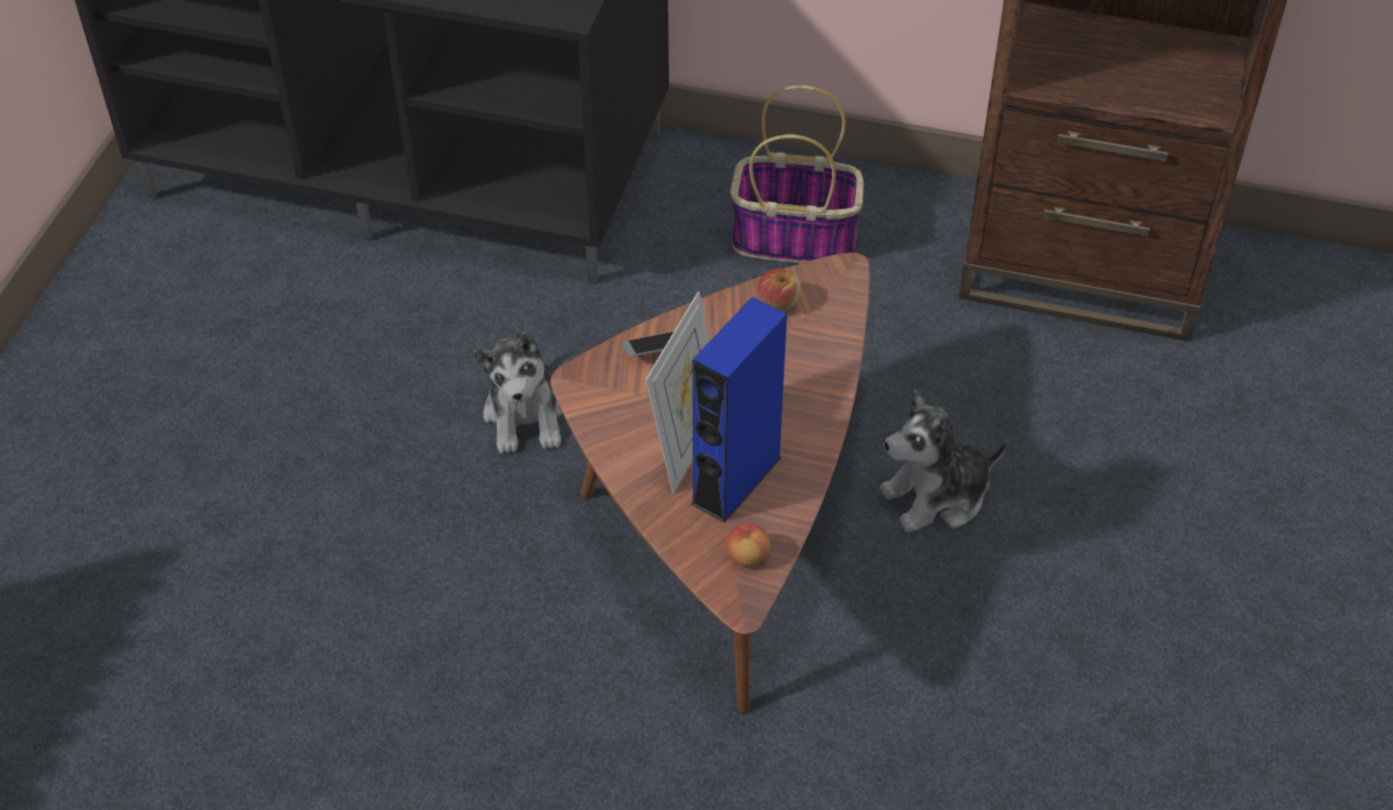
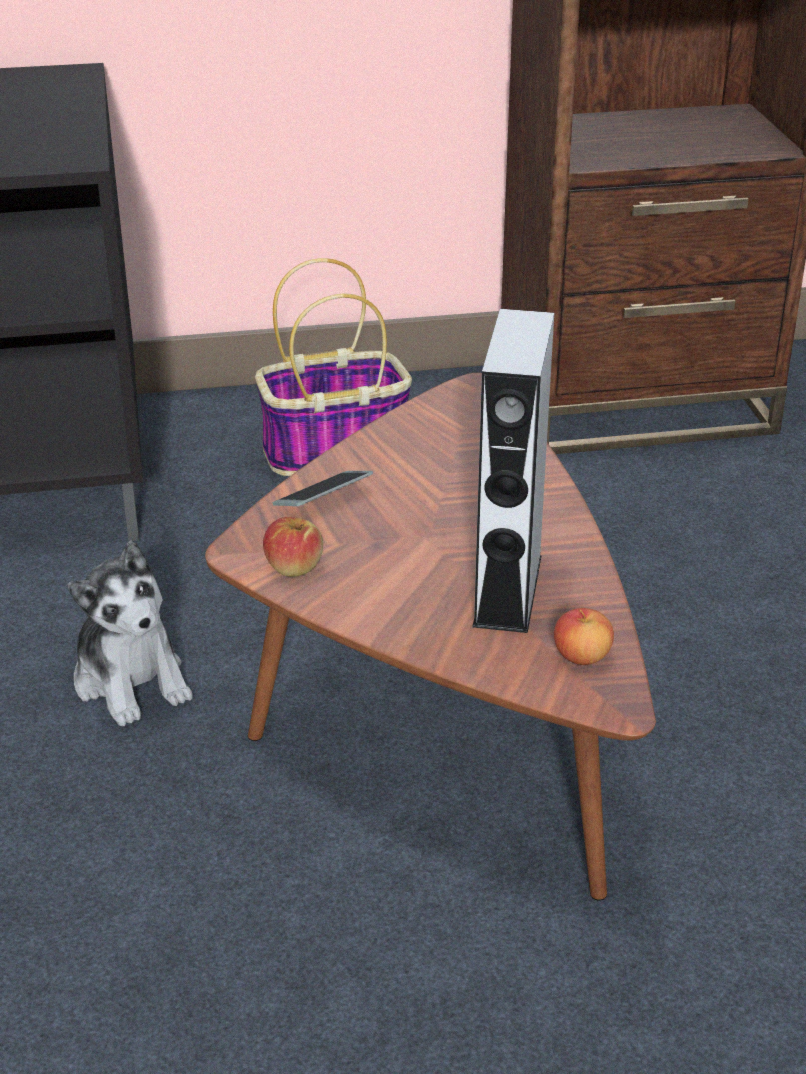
camera: 25 degrees left, 15 degrees down
picture frame [645,291,710,494] -> none
blue speaker [691,297,787,523] -> grey speaker [472,309,554,633]
apple [758,268,800,312] -> apple moved to [263,517,323,577]
plush toy [880,390,1008,533] -> none

